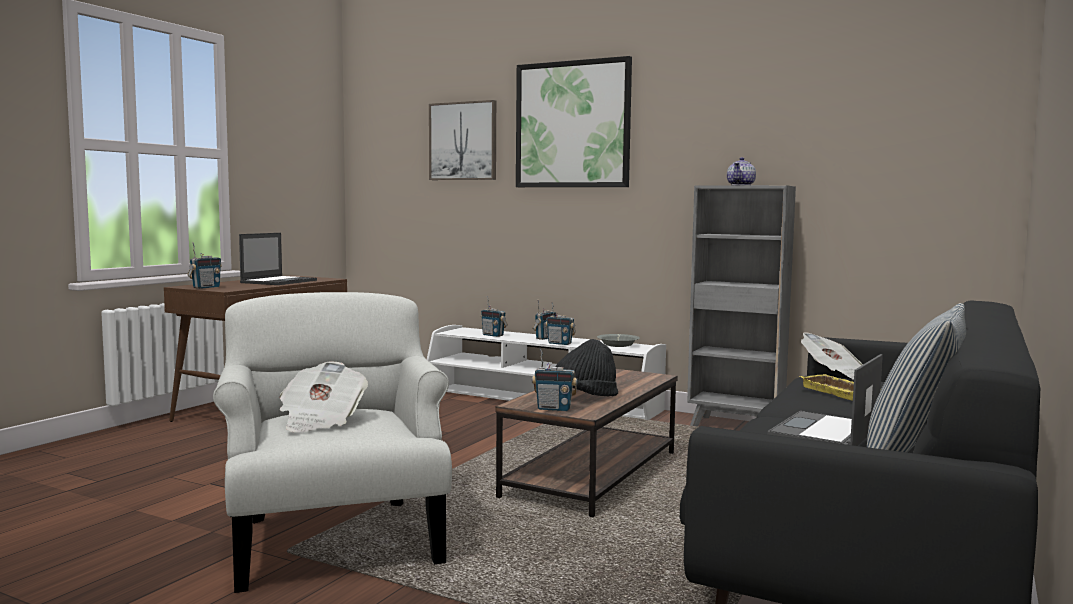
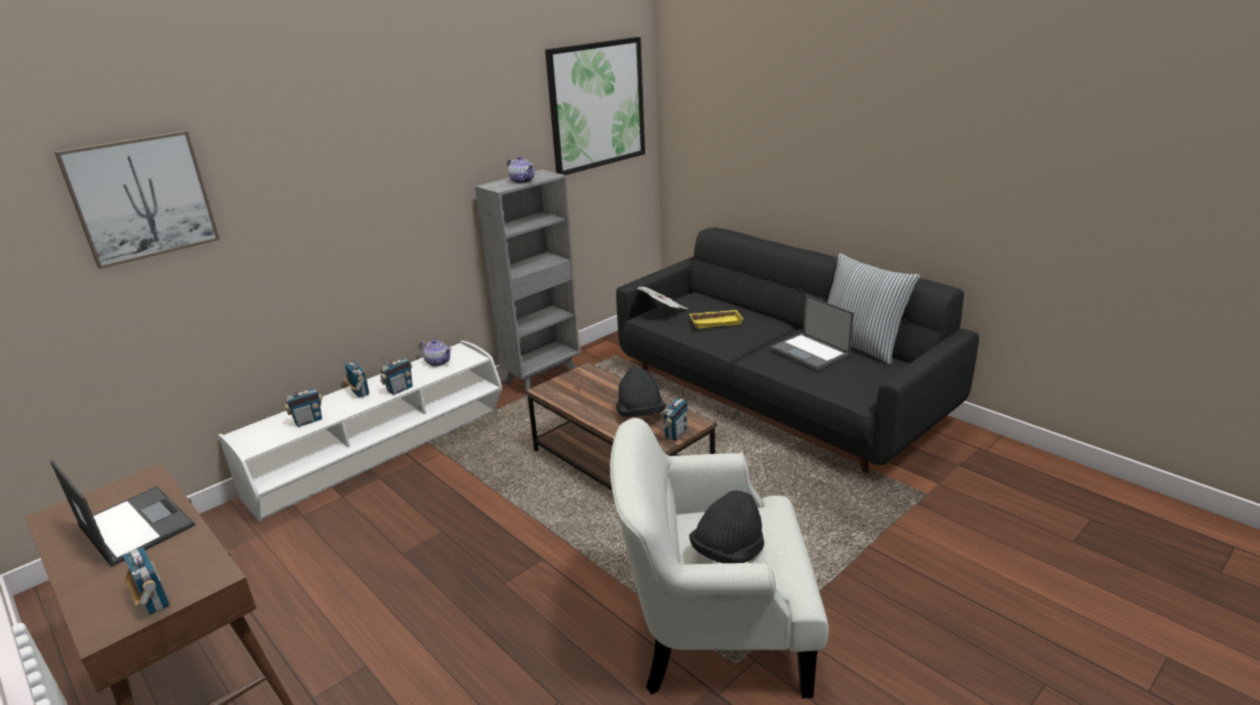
camera: 70 degrees left, 20 degrees up
newspaper [280,361,368,432] -> black hat [689,490,764,563]
picture [516,56,632,187] -> picture moved to [545,37,645,175]
grey bowl [597,334,640,347] -> teapot [419,340,452,366]

